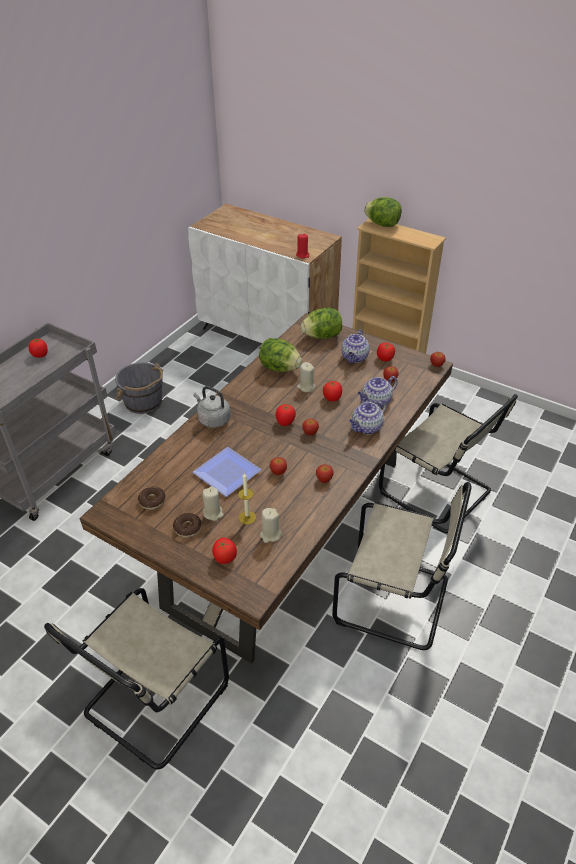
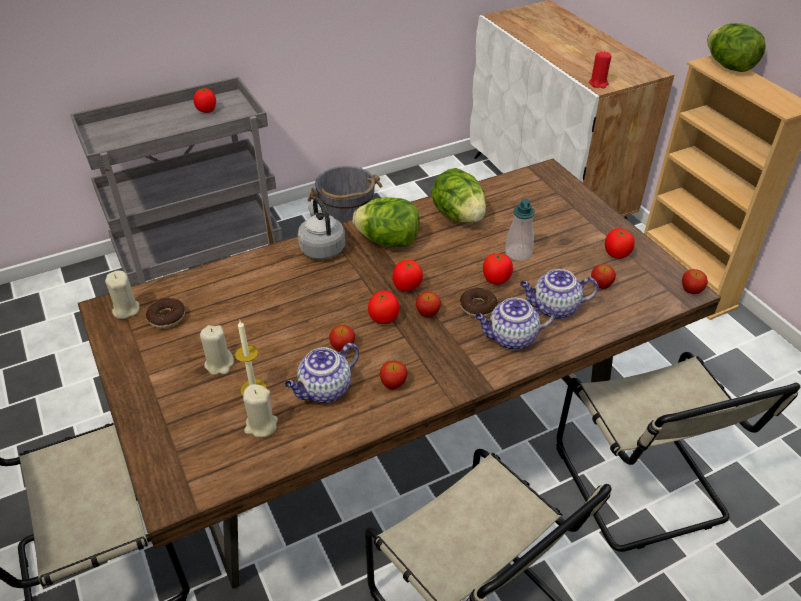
camera: 30 degrees right, 0 degrees up
donut [173,513,202,538] -> donut moved to [460,288,497,317]
plate [192,447,261,497] -> none
tomato [212,538,237,564] -> tomato moved to [368,290,399,324]
beige candle [297,362,316,392] -> beige candle moved to [105,271,139,319]
lettuce [301,308,342,339] -> lettuce moved to [353,197,420,247]
teapot [341,329,370,363] -> teapot moved to [285,343,359,403]
none -> soap dispenser [505,199,535,261]

